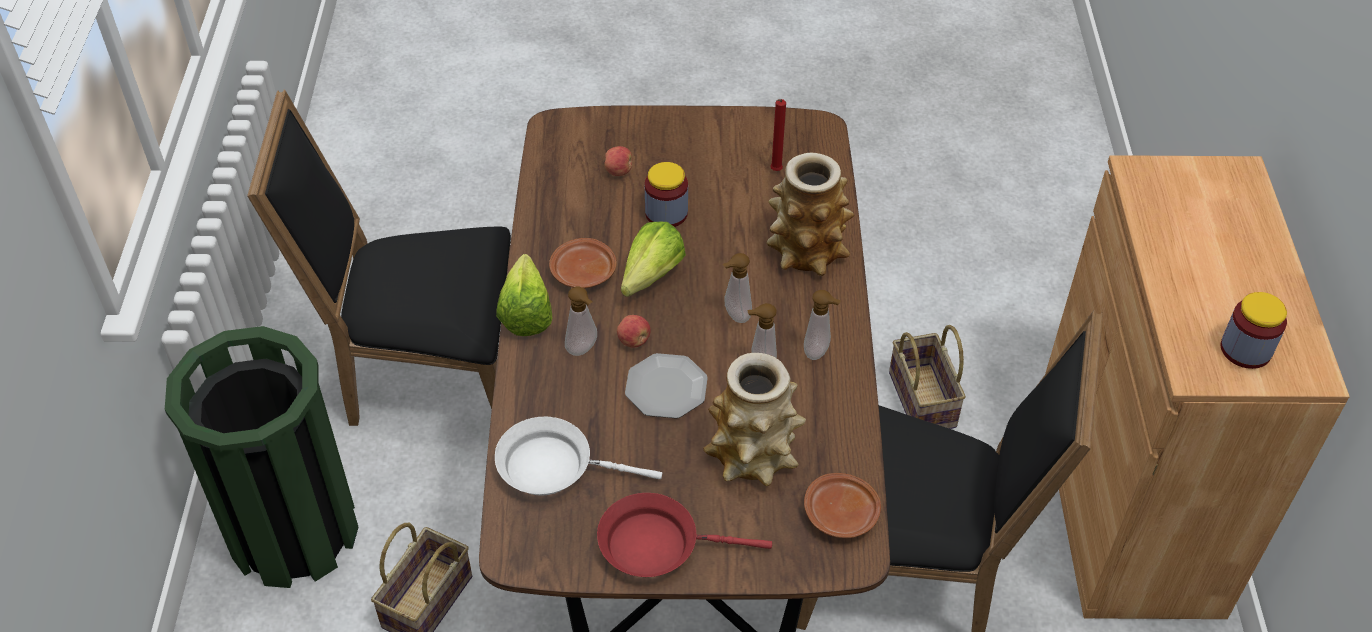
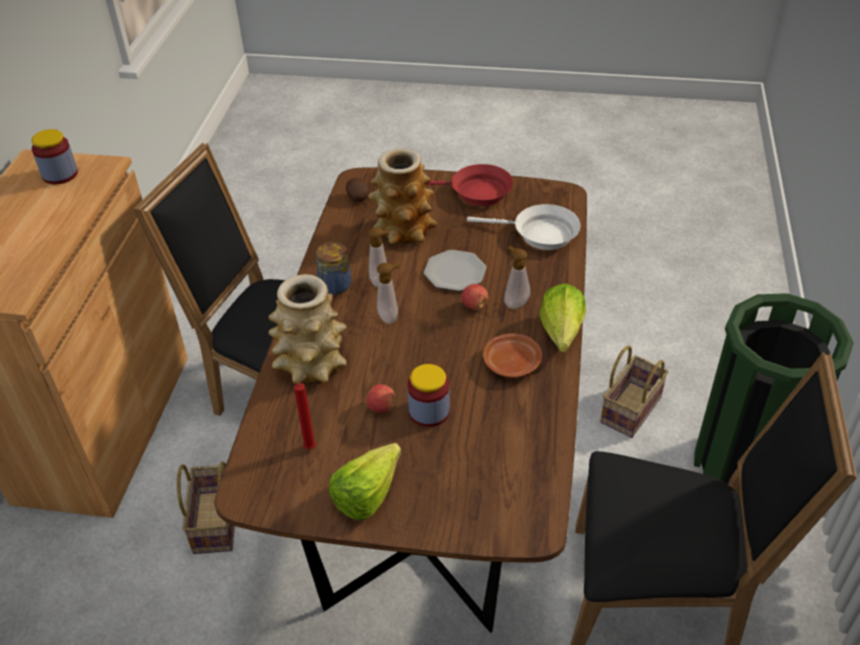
camera: 170 degrees left, 5 degrees down
apple [604,146,632,176] -> apple moved to [367,384,395,413]
lettuce [621,222,686,297] -> lettuce moved to [329,443,401,520]
soap dispenser [804,290,841,360] -> jar [316,242,351,295]
brown plate [804,473,881,538] -> potato [346,178,370,202]

